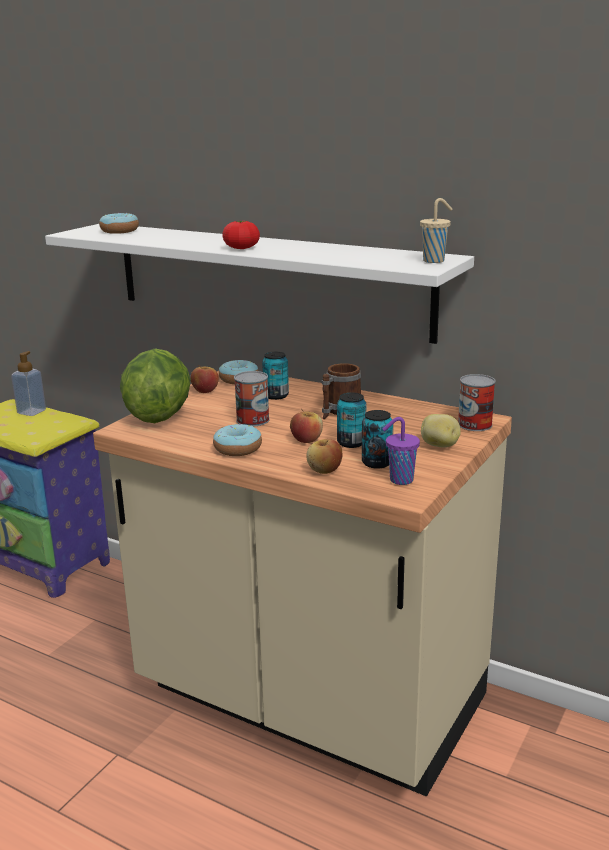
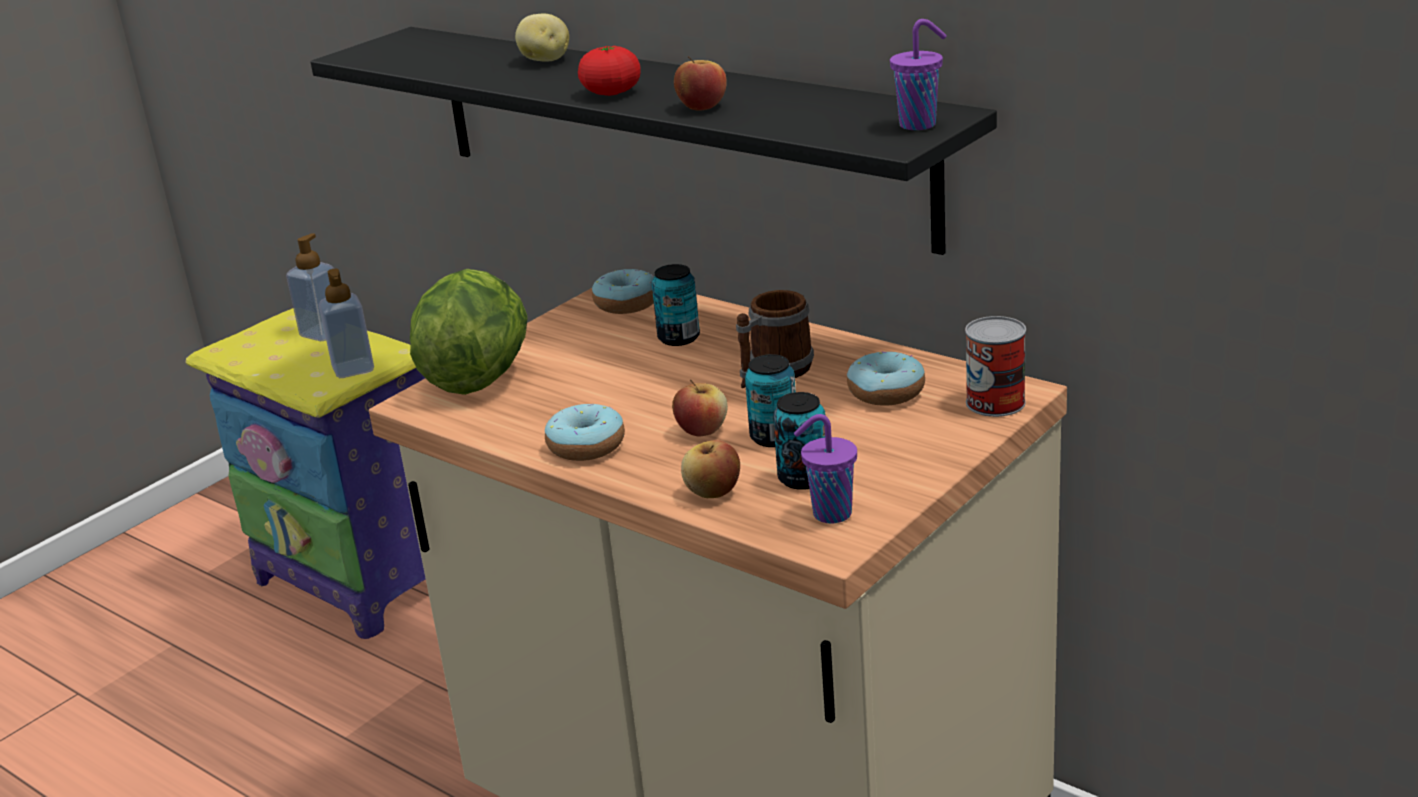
camera: 10 degrees right, 5 degrees up
white shelf [45,224,474,344] -> black shelf [310,27,997,255]
donut [99,213,139,234] -> donut moved to [847,351,925,405]
apple [190,365,219,393] -> apple moved to [674,56,727,110]
can [234,371,270,426] -> none
beige cup [420,198,452,263] -> purple cup [890,19,947,130]
potato [421,414,461,448] -> potato moved to [515,13,569,62]
none -> soap dispenser [319,269,374,378]

